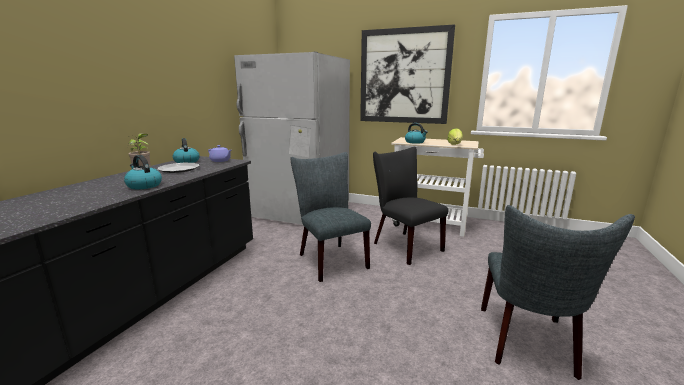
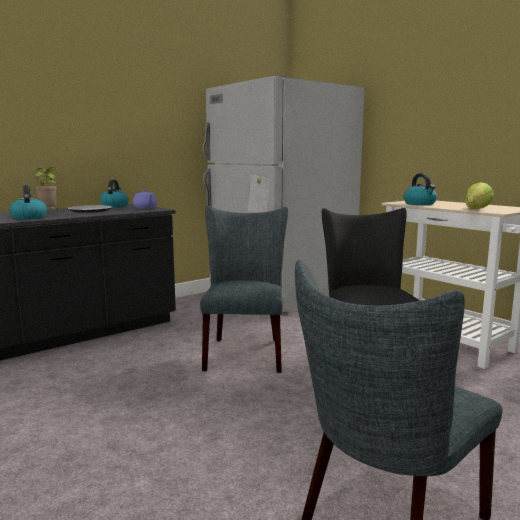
camera: 30 degrees right, 5 degrees down
picture [360,24,455,124] -> none

